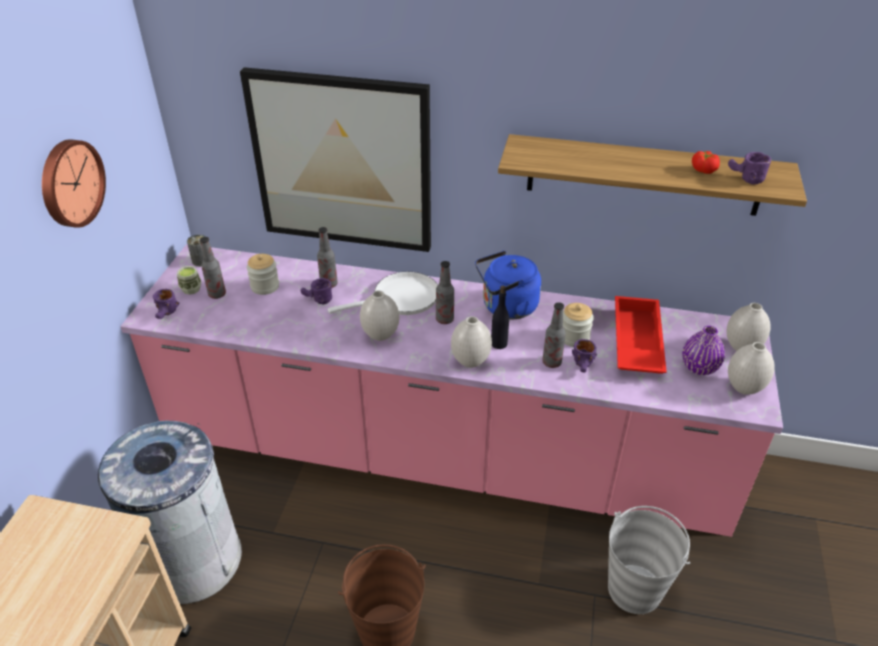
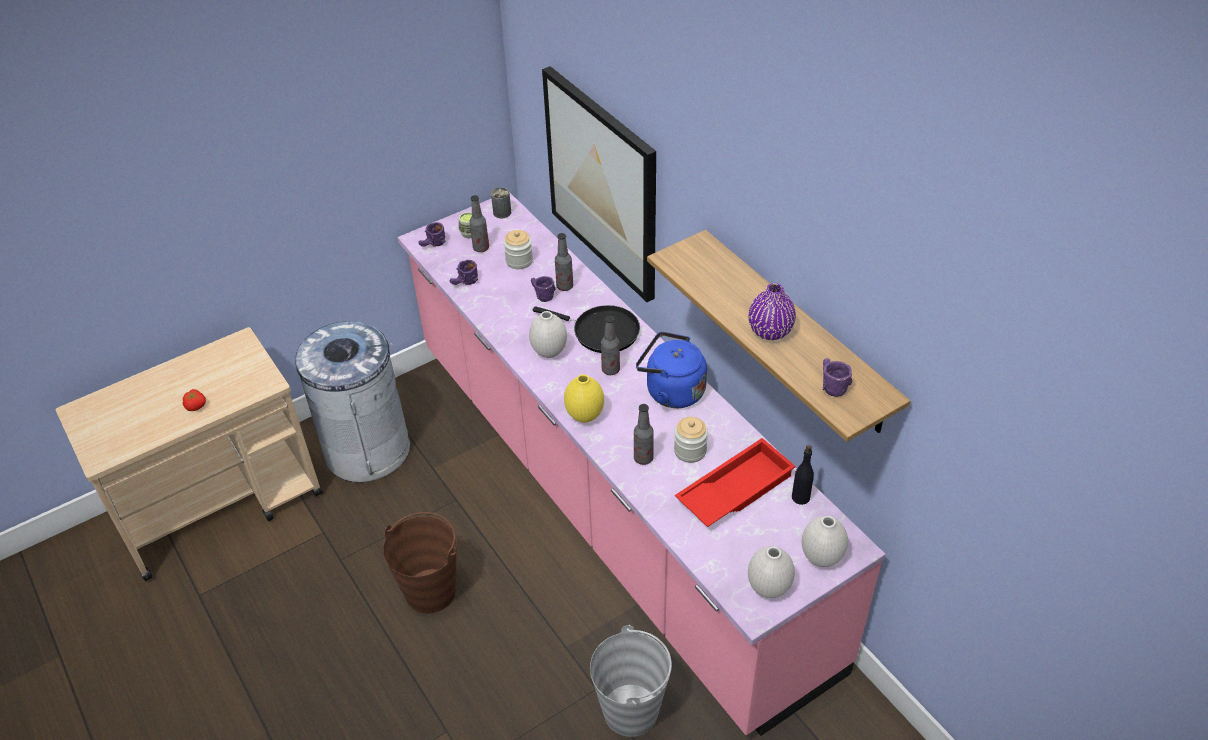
camera: 45 degrees right, 5 degrees up
wall clock [42,139,106,228] -> none
white frying pan [328,272,438,315] -> black frying pan [533,305,640,353]
white vase [451,316,492,368] -> yellow vase [564,374,604,423]
black bottle [491,286,509,349] -> black bottle moved to [792,445,814,505]
purple mug [572,339,597,373] -> purple mug moved to [450,260,478,285]
purple vase [682,326,725,375] -> purple vase moved to [748,283,796,340]
tomato [692,151,720,174] -> tomato moved to [183,389,206,411]

